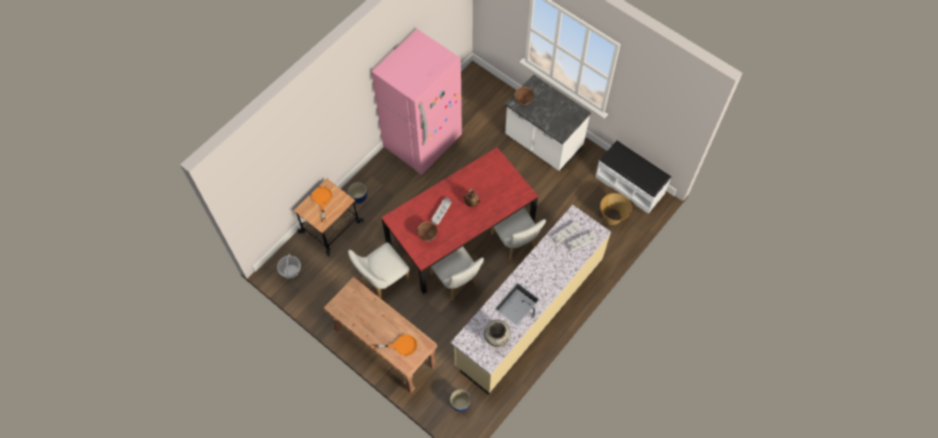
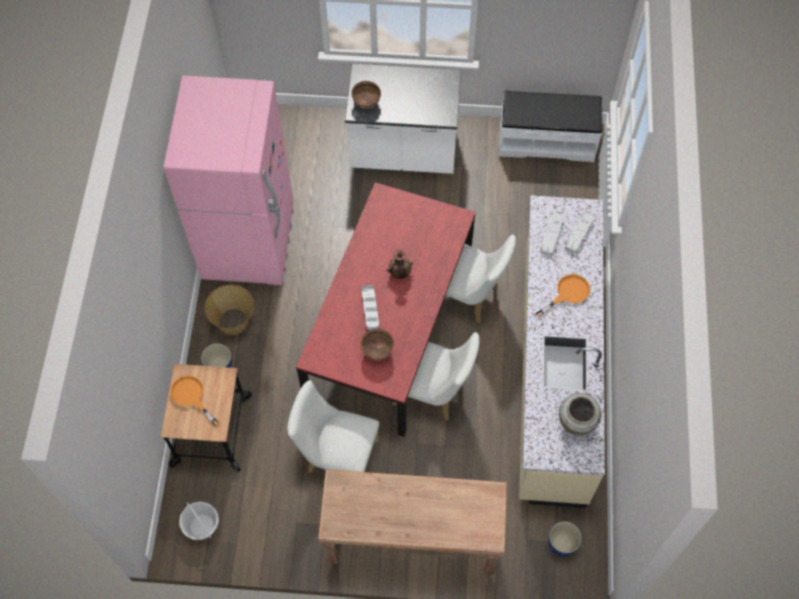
camera: 35 degrees left, 0 degrees up
white chair [348,242,410,298] -> white chair turned 90 degrees clockwise [287,380,379,473]
orange frying pan [373,335,417,356] -> orange frying pan moved to [535,274,590,317]
basket [600,193,632,225] -> basket moved to [204,284,254,335]

